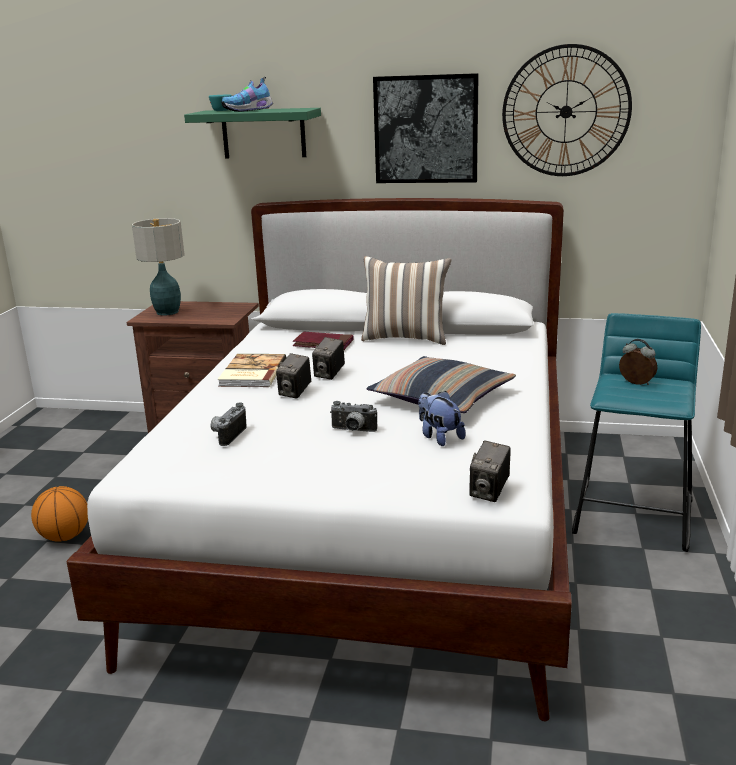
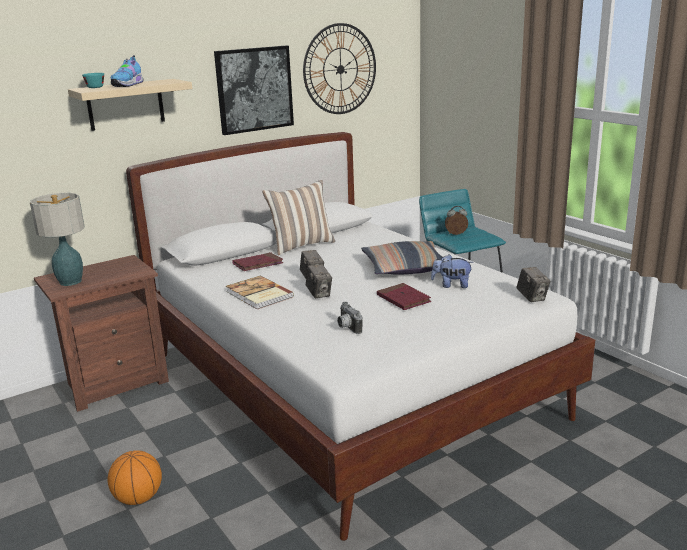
camera: 45 degrees left, 0 degrees up
green shelf [184,108,321,158] -> beige shelf [68,79,192,131]
camera [330,401,377,432] -> red book [377,283,431,310]

